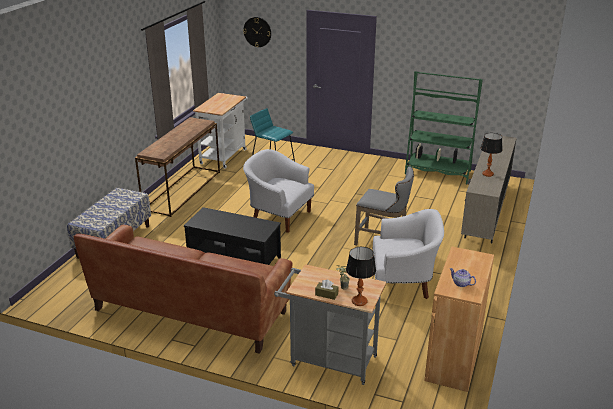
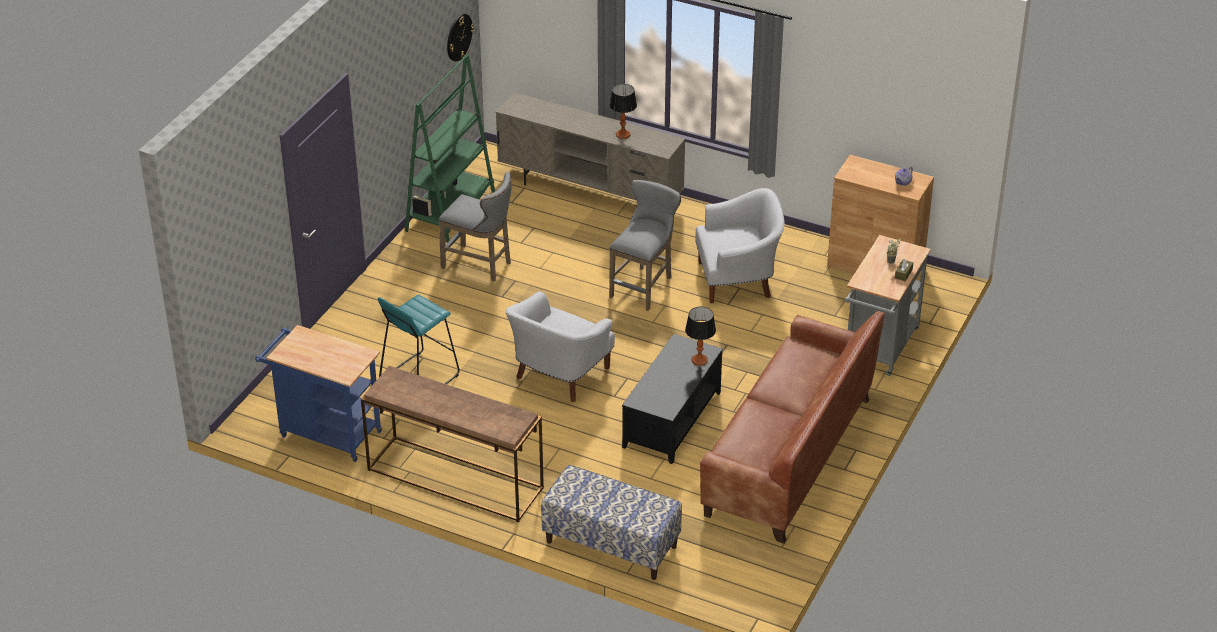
camera: 85 degrees left, 10 degrees up
white cart [193,93,248,169] -> blue cart [255,325,382,462]
wall clock [243,17,271,47] -> wall clock moved to [447,14,474,62]
table lamp [346,247,376,306] -> table lamp moved to [685,306,716,366]
white armchair [372,209,444,299] -> white armchair turned 75 degrees clockwise [695,188,785,303]
none -> grey stool [438,172,512,282]

